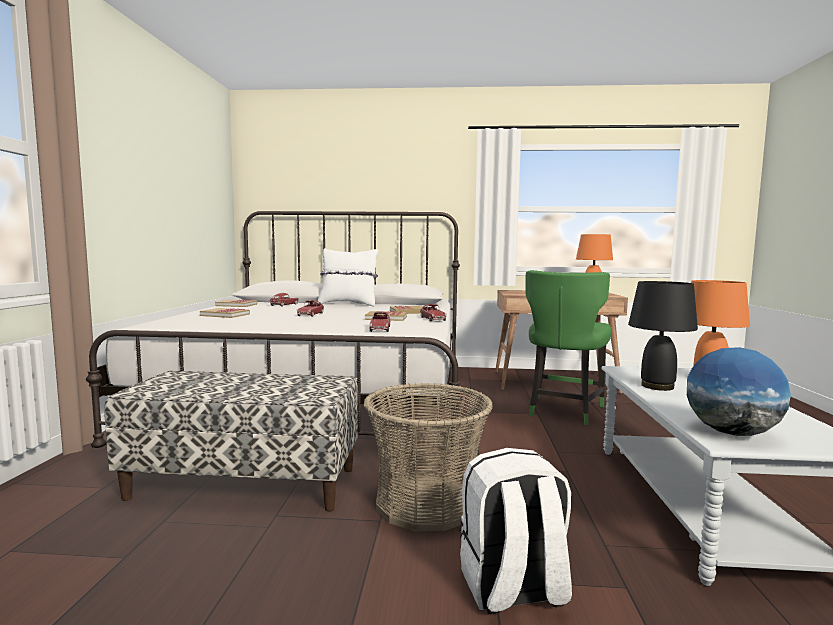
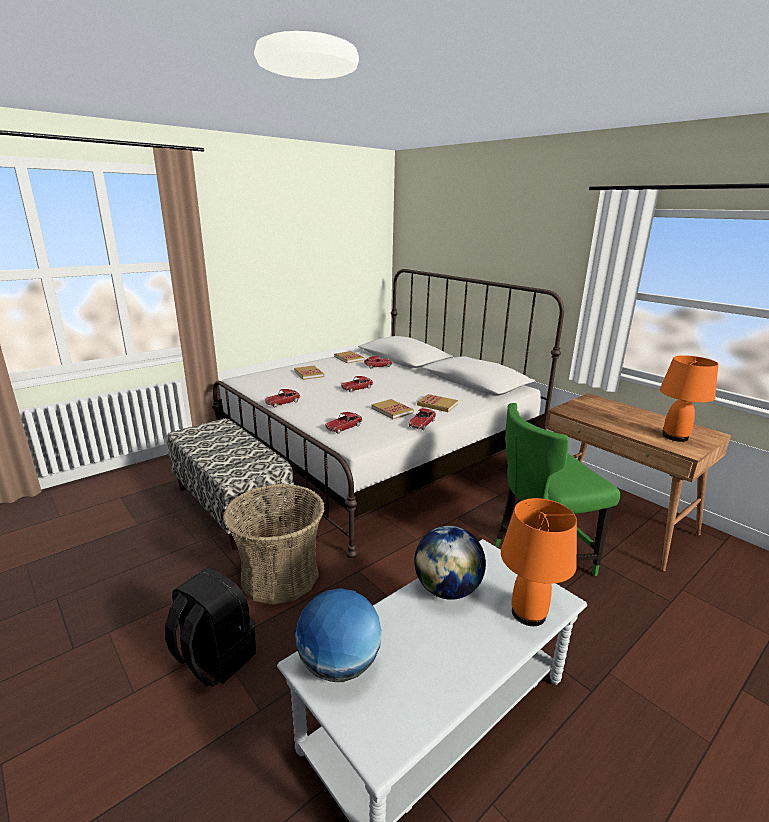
camera: 45 degrees right, 15 degrees up
white pillow [317,248,378,306] -> none
white backpack [460,448,572,614] -> black backpack [165,568,256,687]
black table lamp [628,281,698,391] -> globe [414,526,486,600]
none -> toy car [265,389,300,407]

